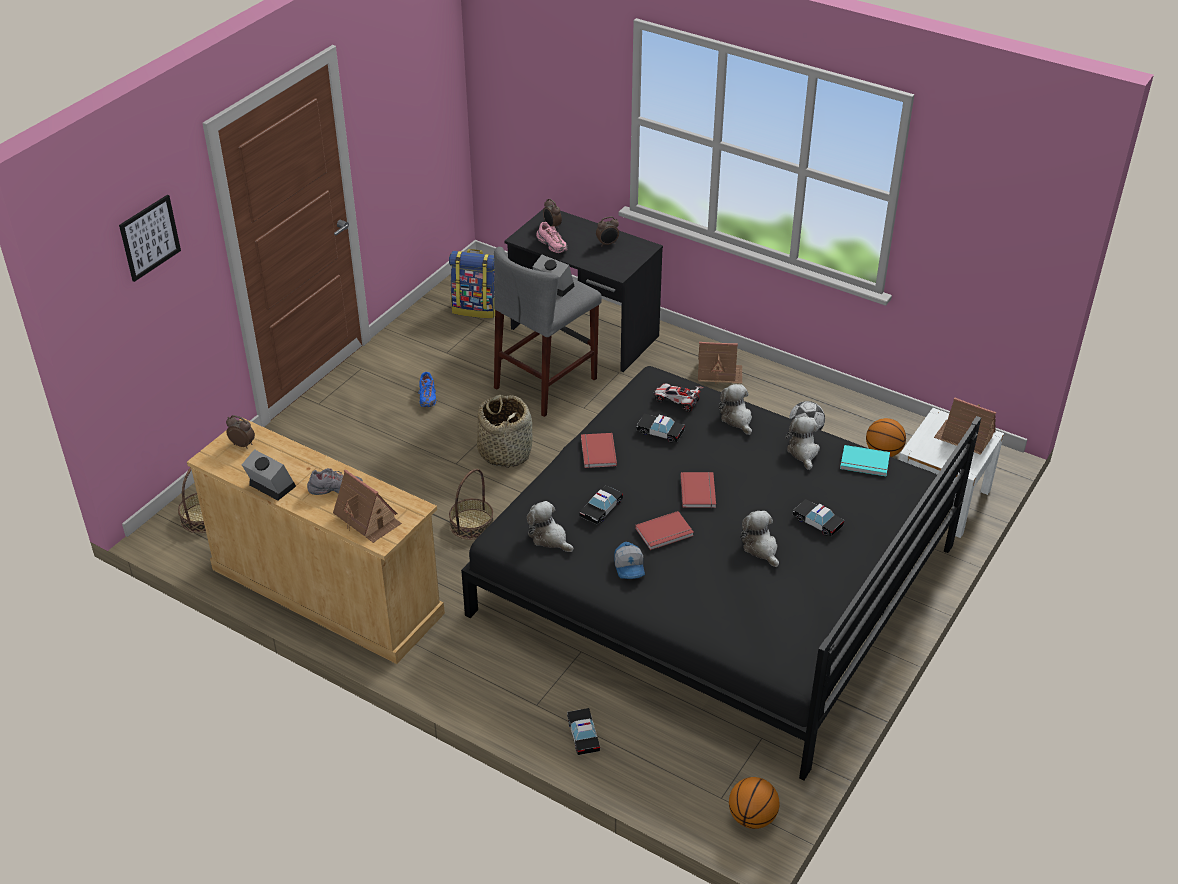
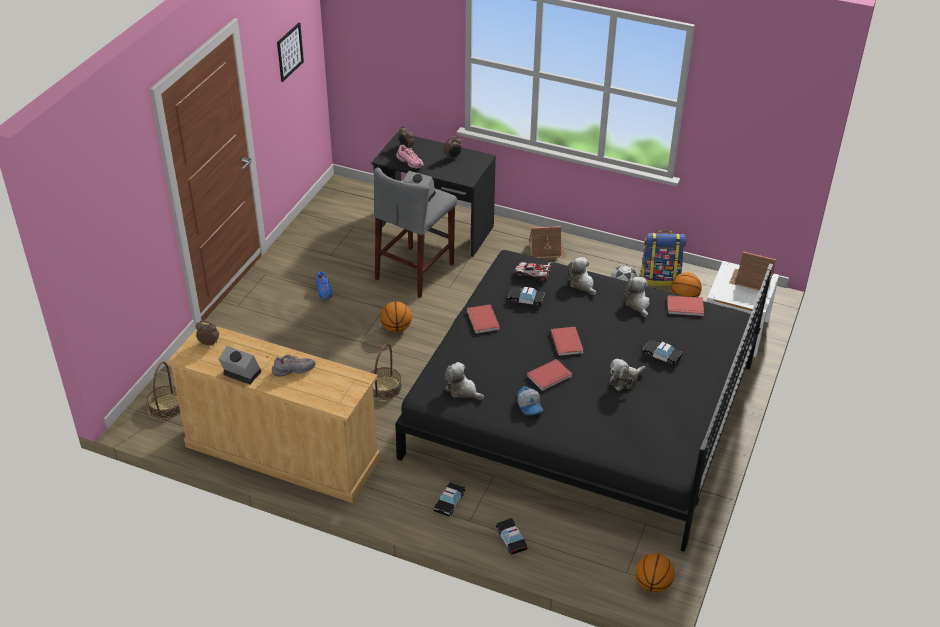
camera: 10 degrees left, 0 degrees up
picture [119,195,181,282] -> picture moved to [277,23,304,82]
toy house [333,469,402,543] -> none
backpack [449,249,495,318] -> backpack moved to [640,230,686,286]
basket [477,395,533,468] -> basketball [381,301,412,333]
toy car [579,485,623,524] -> toy car moved to [434,482,465,517]
plush toy [740,511,779,567] -> plush toy turned 90 degrees counterclockwise [609,359,646,391]
turquoise book [840,445,890,476] -> red book [667,296,704,316]

